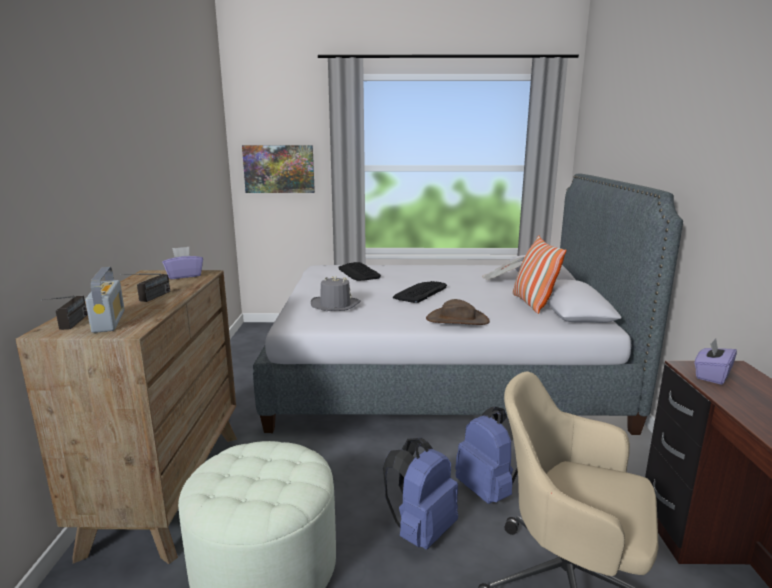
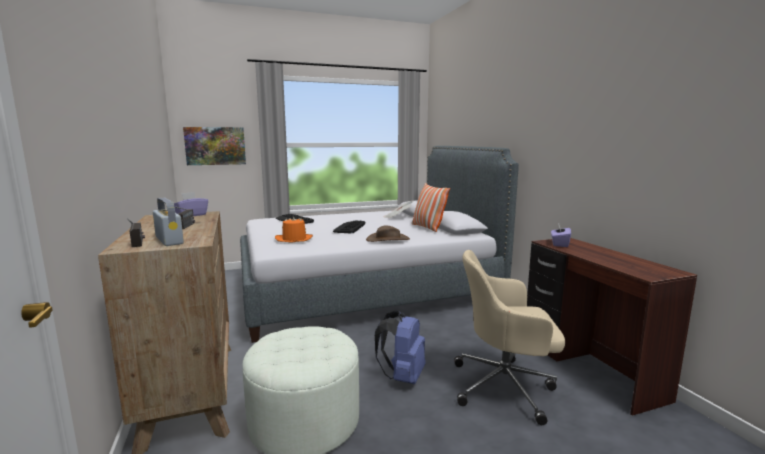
camera: 20 degrees left, 5 degrees down
grey hat [311,276,361,311] -> orange hat [275,217,313,243]
blue backpack [455,407,518,504] -> none

